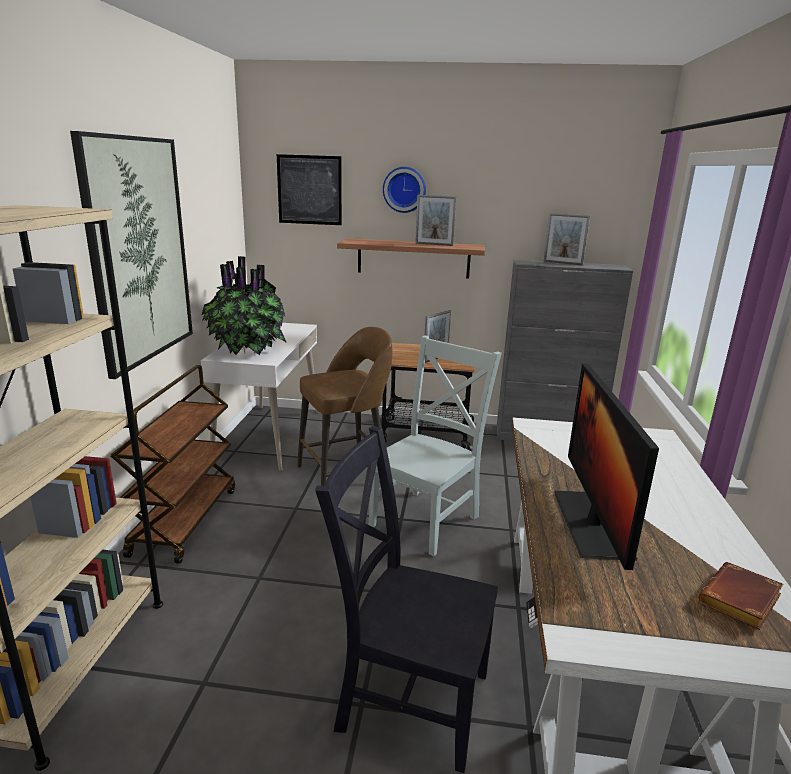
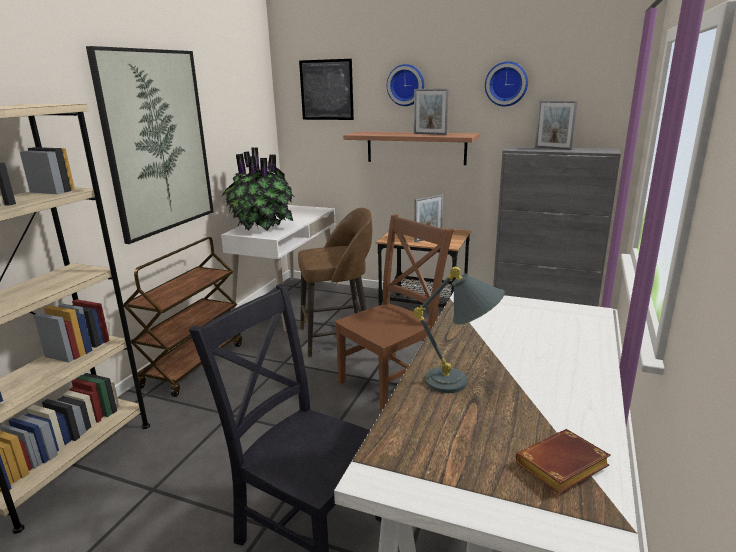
camera: 15 degrees right, 0 degrees up
grey chair [369,335,502,557] -> brown chair [334,214,454,412]
monitor [555,364,659,570] -> grey table lamp [413,267,505,393]
none -> wall clock [485,61,528,106]

